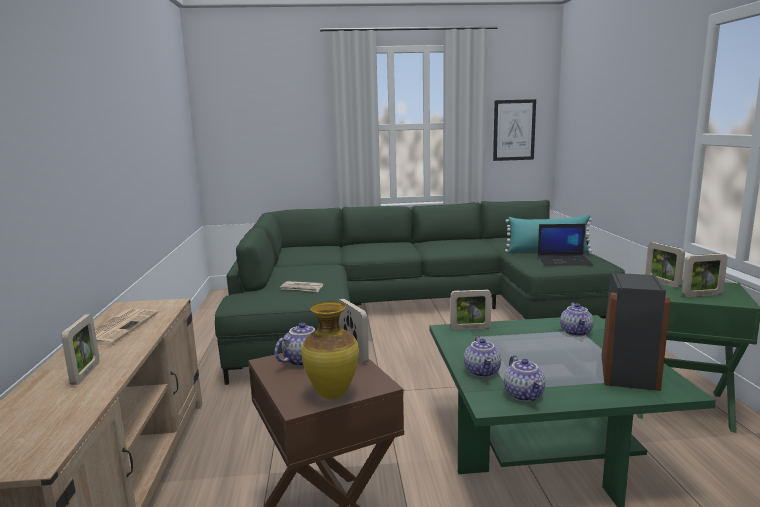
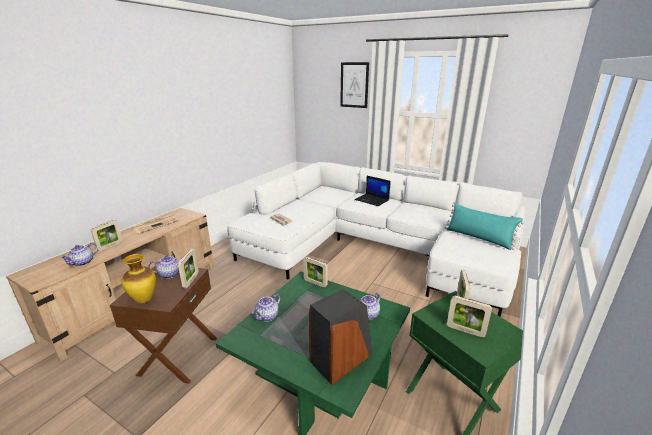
camera: 35 degrees right, 10 degrees up
green sofa [215,200,625,385] -> white sofa [227,162,525,317]
picture [493,99,536,161] -> picture moved to [340,62,369,108]
teapot [504,355,545,402] -> teapot moved to [60,243,97,266]
laptop [538,224,593,266] -> laptop moved to [355,176,391,206]

